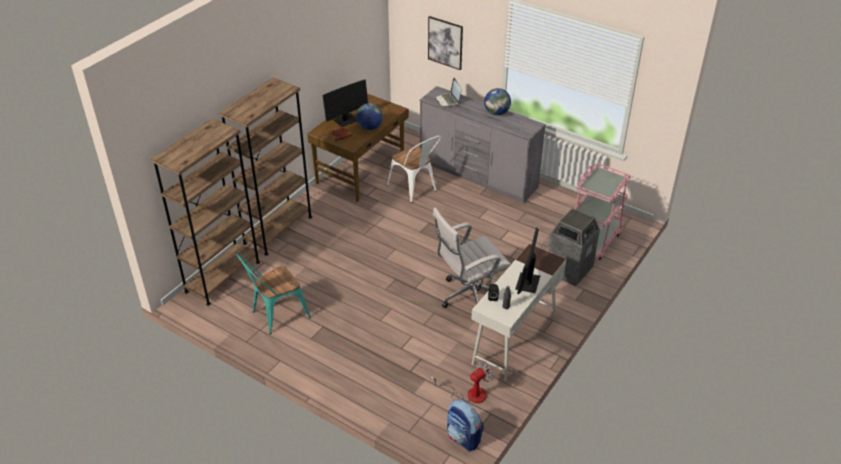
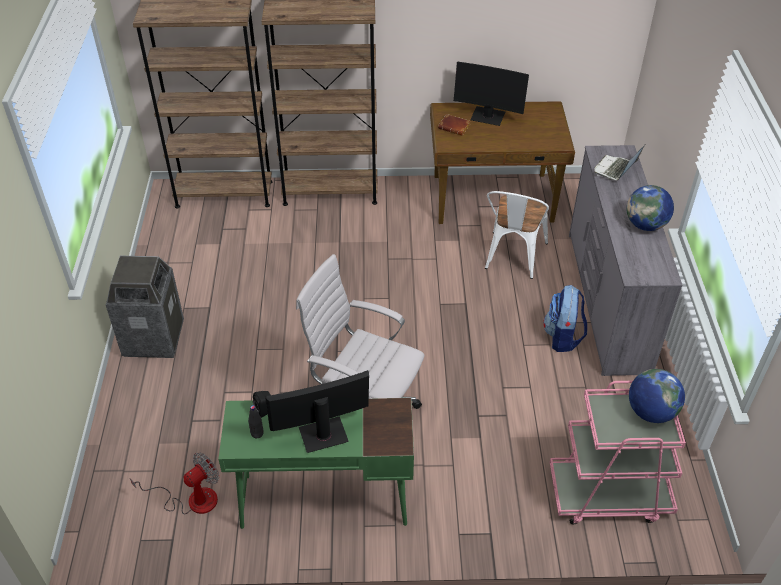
camera: 55 degrees right, 5 degrees up
turquoise chair [237,254,311,334] -> none
globe [356,103,383,130] -> globe moved to [629,369,685,423]
picture [428,16,463,70] -> none
fan [431,360,494,403] -> fan turned 60 degrees counterclockwise [130,453,219,515]
backpack [447,399,483,451] -> backpack moved to [543,285,587,352]
white desk [471,244,566,381] -> green desk [218,398,414,529]
trash can [548,208,600,286] -> trash can moved to [106,255,184,358]

